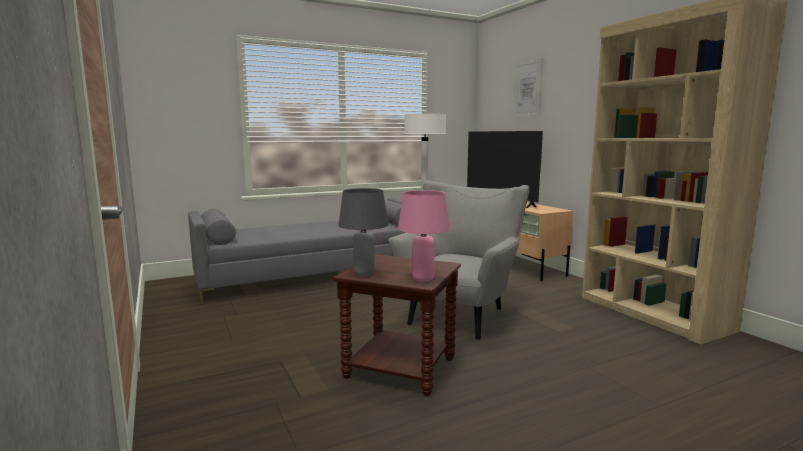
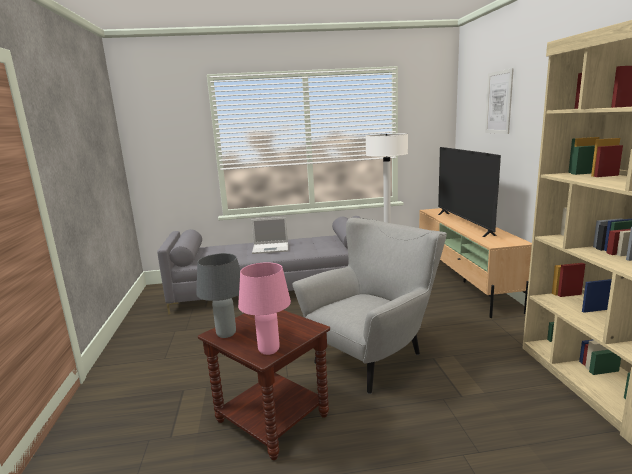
camera: 20 degrees right, 5 degrees up
none -> laptop [252,217,288,254]

